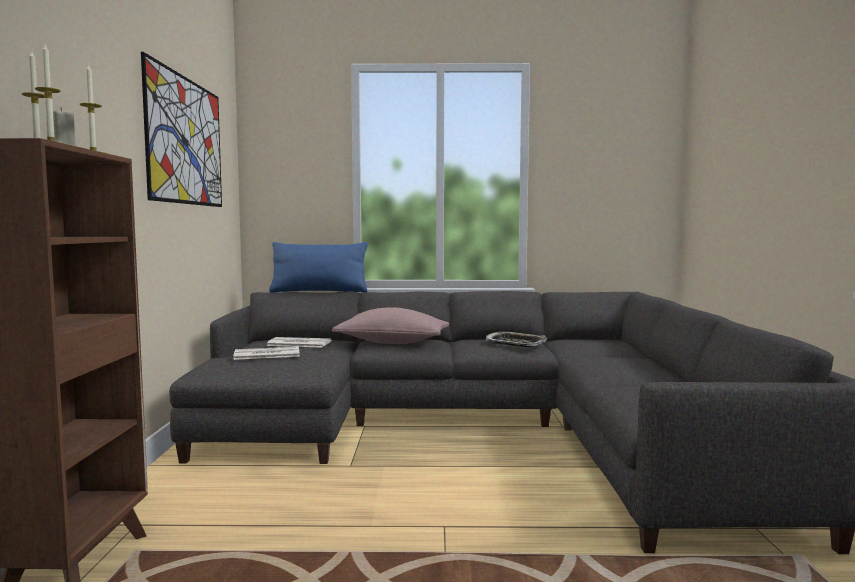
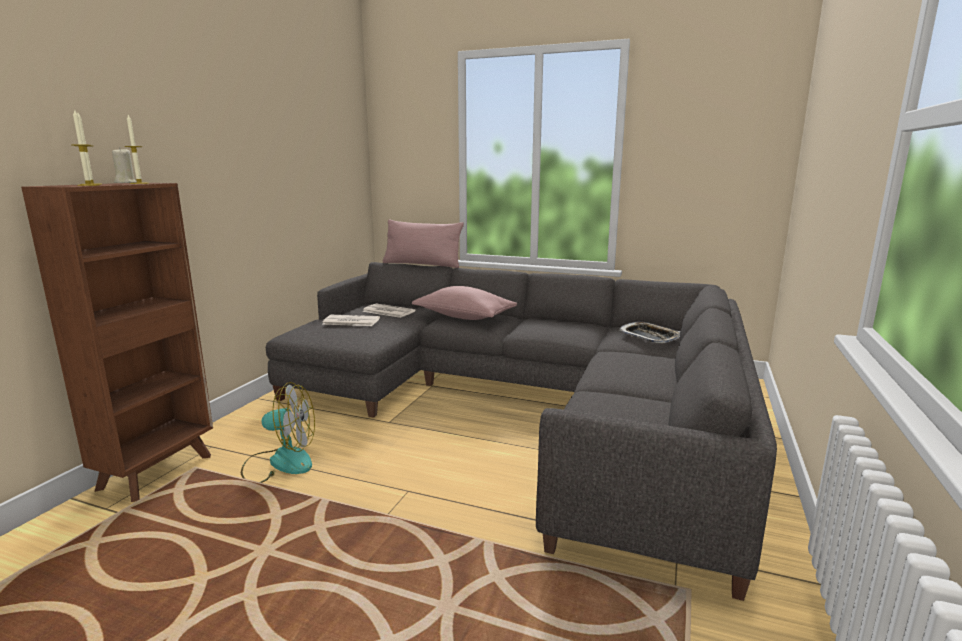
camera: 20 degrees right, 10 degrees up
picture [141,52,222,207] -> none
blue pillow [269,242,368,292] -> pink pillow [383,220,464,268]
tray [486,331,547,347] -> tray moved to [619,322,680,343]
none -> fan [241,382,315,483]

